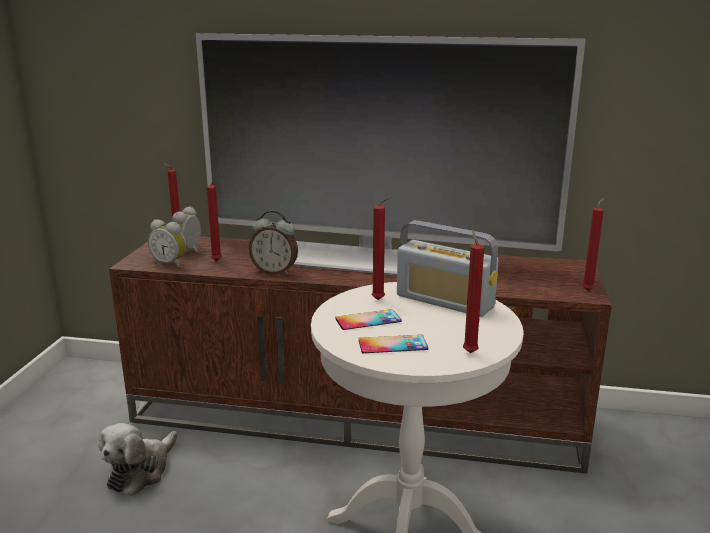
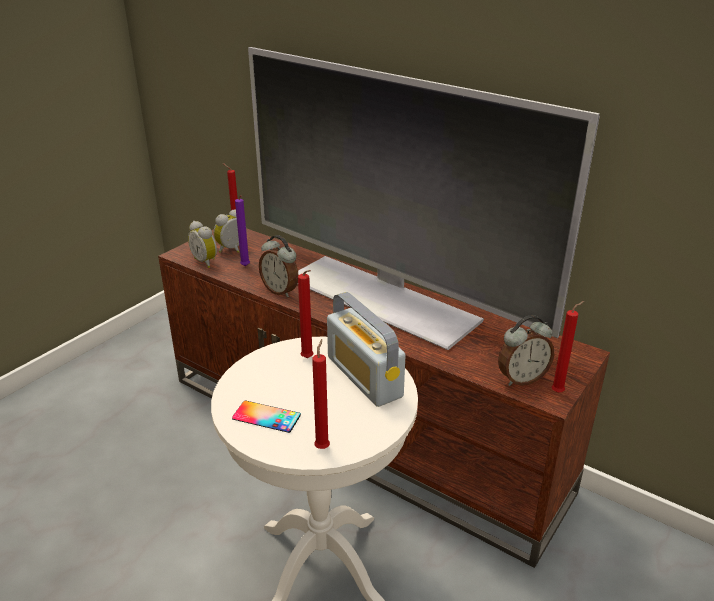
camera: 25 degrees right, 10 degrees up
plush toy [99,423,178,496] -> none
red candle [207,179,222,261] -> purple candle [235,195,250,266]
phone [335,309,402,330] -> none
none -> alarm clock [498,315,554,386]

